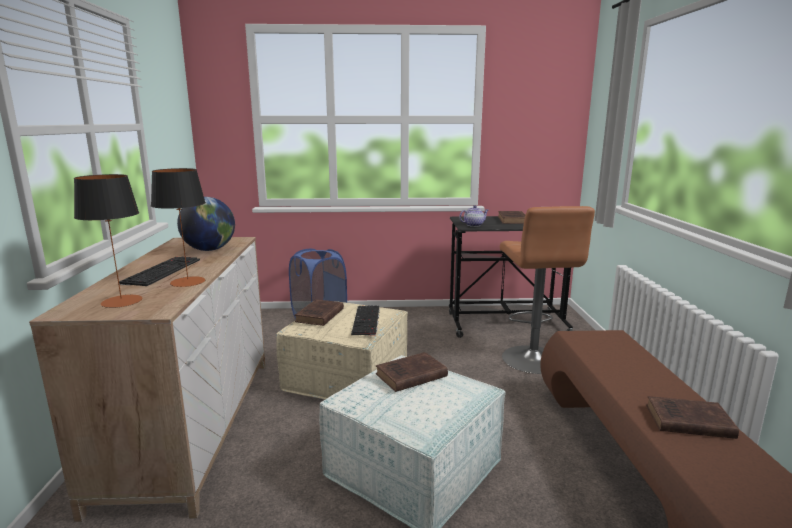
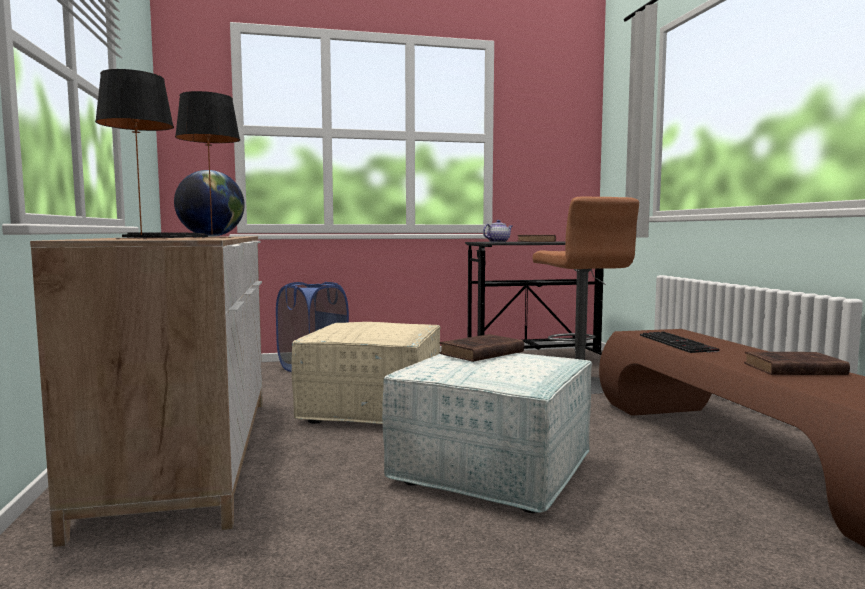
camera: 10 degrees left, 10 degrees down
brown book [294,299,344,326] -> none
keyboard [351,305,380,335] -> keyboard moved to [640,331,720,353]

